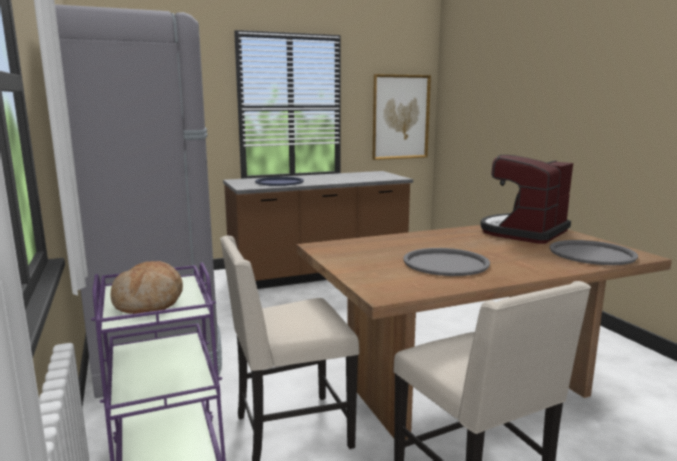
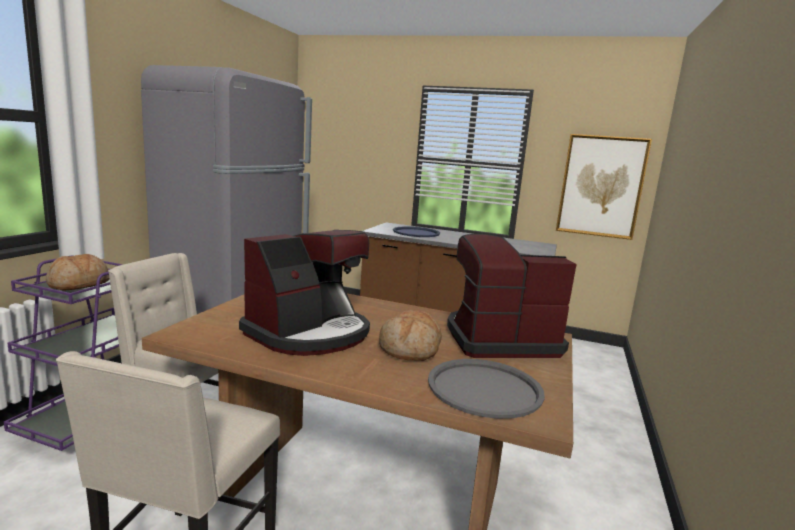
camera: 40 degrees right, 0 degrees up
grey tray [403,248,490,276] -> coffee machine [239,230,370,356]
none -> bread [379,310,442,361]

